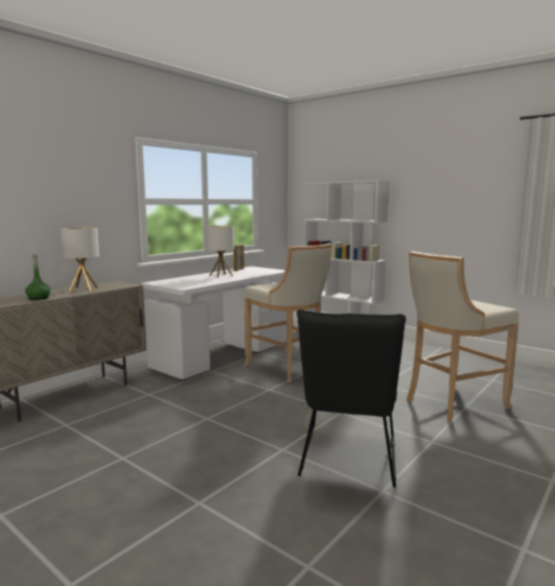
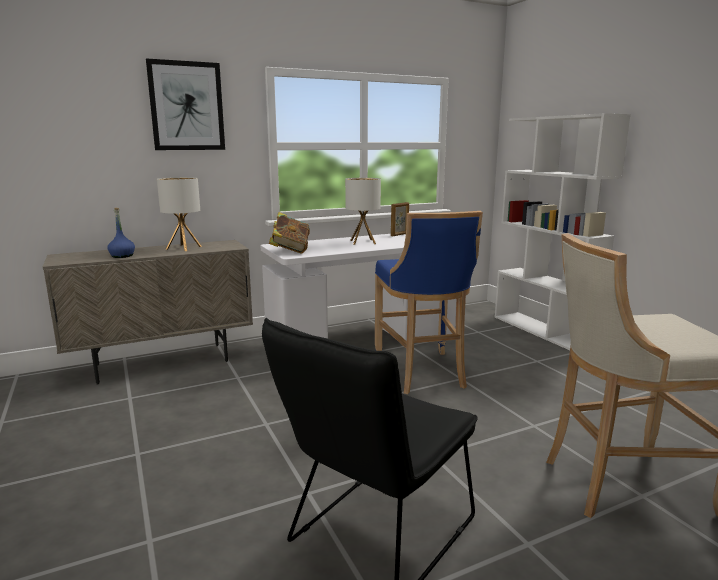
camera: 25 degrees right, 5 degrees up
green bottle [25,255,51,300] -> blue bottle [107,208,135,258]
beige stool [244,244,332,382] -> blue stool [375,211,483,394]
none -> picture [146,58,225,150]
none -> book [269,212,310,254]

